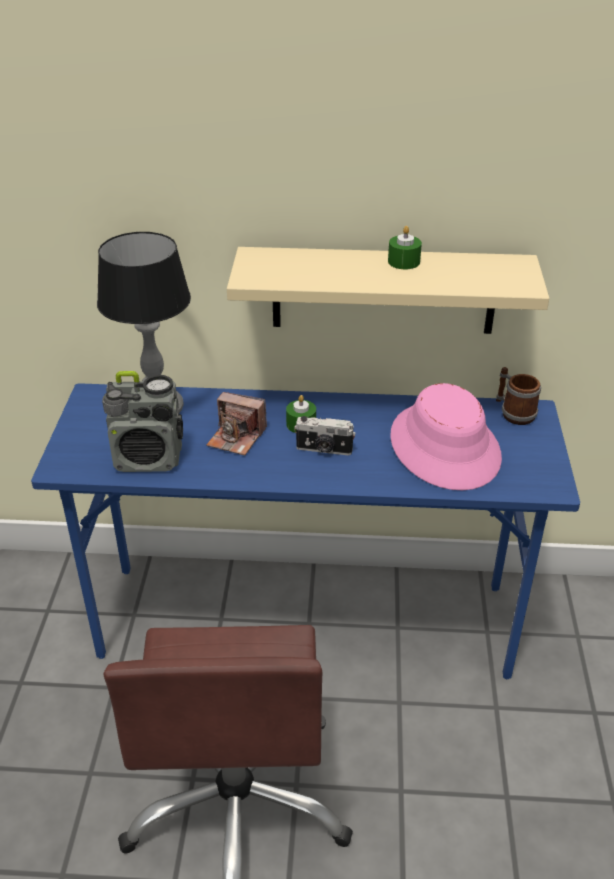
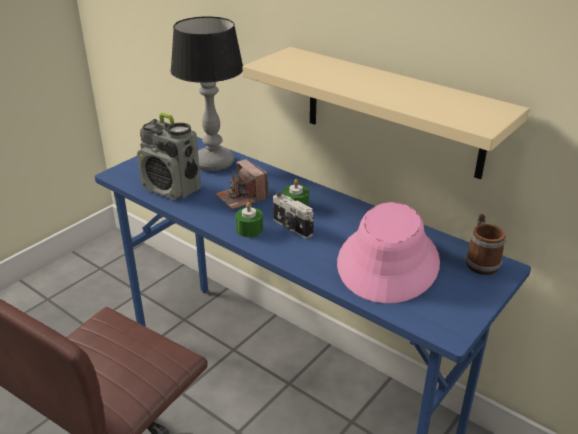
camera: 35 degrees right, 5 degrees down
green candle [388,226,422,269] -> green candle moved to [235,202,263,237]

